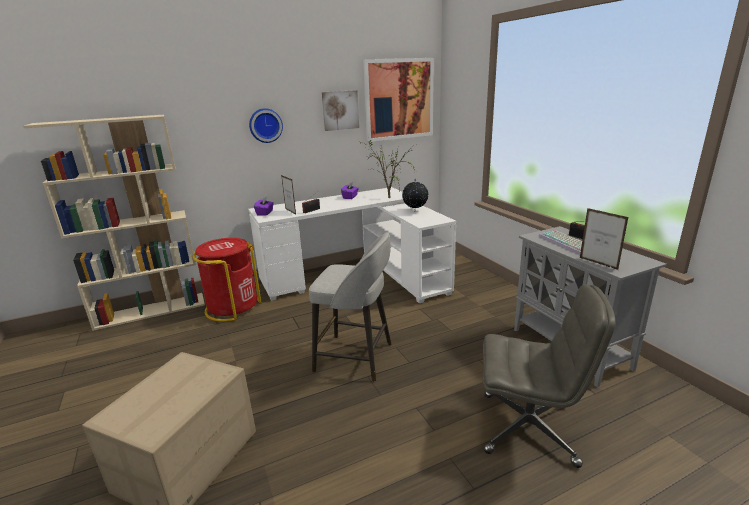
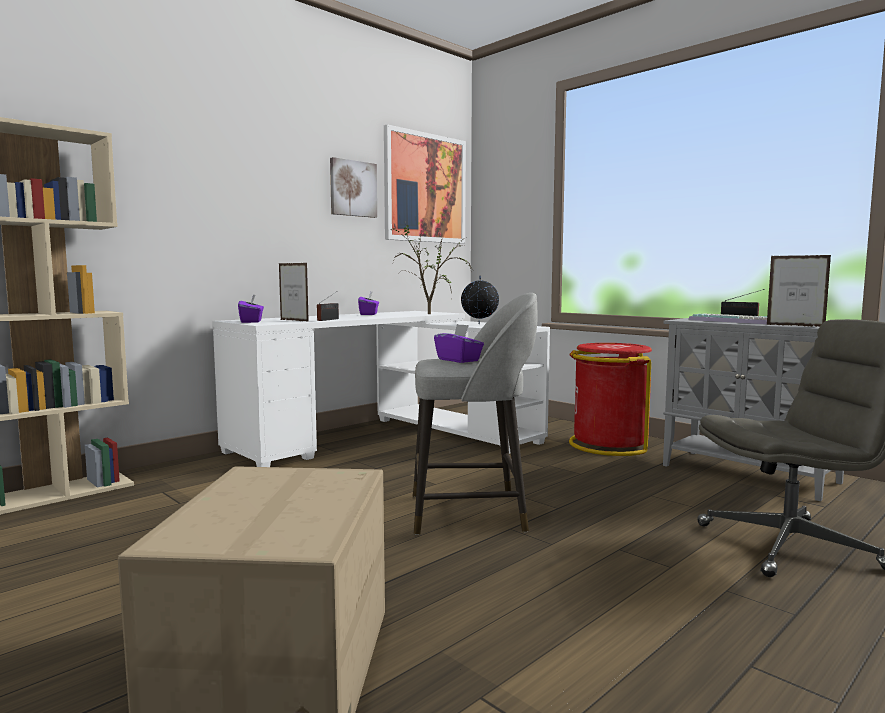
camera: 20 degrees left, 15 degrees down
red trash can [193,238,261,322] -> red trash can moved to [569,343,652,456]
wall clock [249,108,283,143] -> none
none -> purple tissue box [434,324,484,363]

